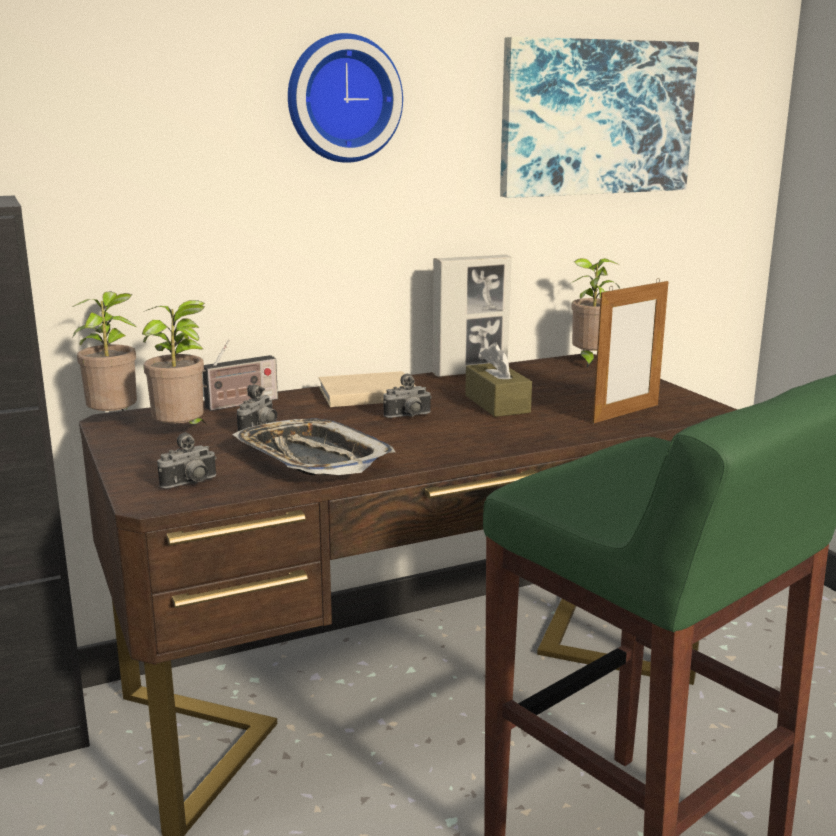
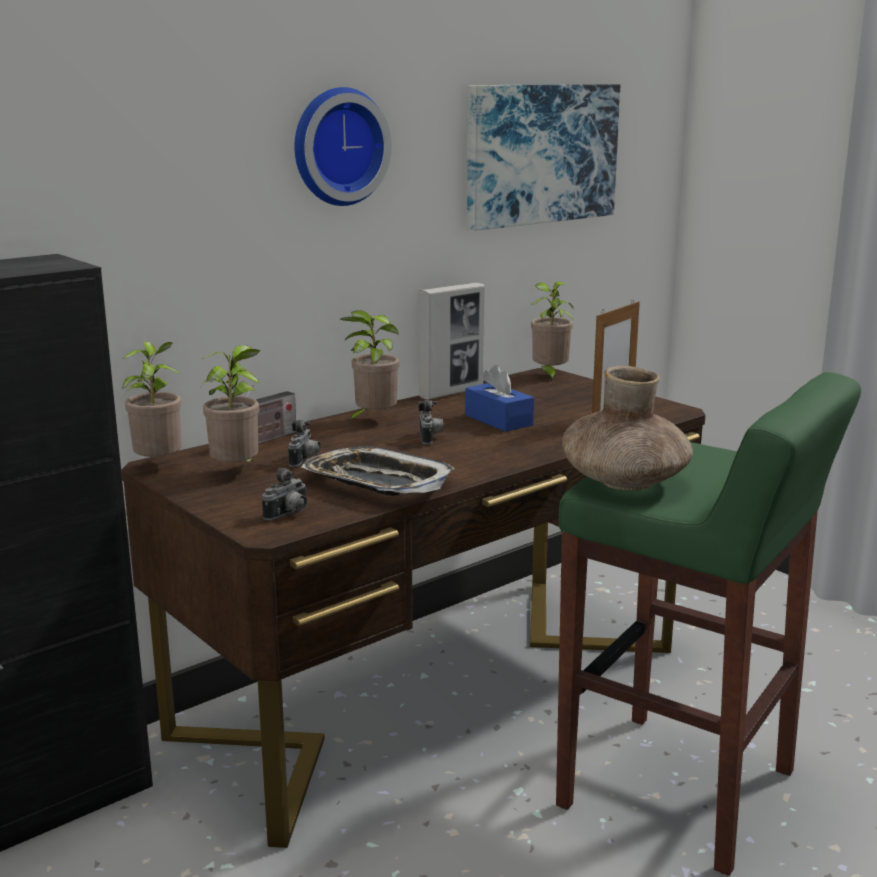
camera: 15 degrees left, 0 degrees up
beige book [318,371,416,407] -> potted plant [339,310,399,422]
camera [383,374,432,418] -> camera turned 60 degrees counterclockwise [418,400,443,445]
brown tissue box [465,342,532,417] -> blue tissue box [465,365,534,432]
none -> brown vase [562,366,693,491]

